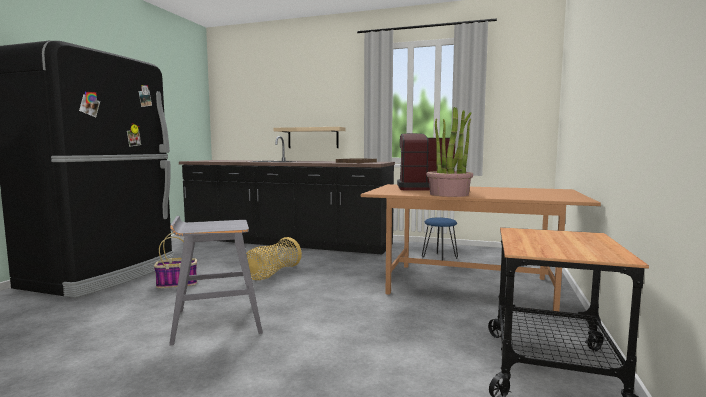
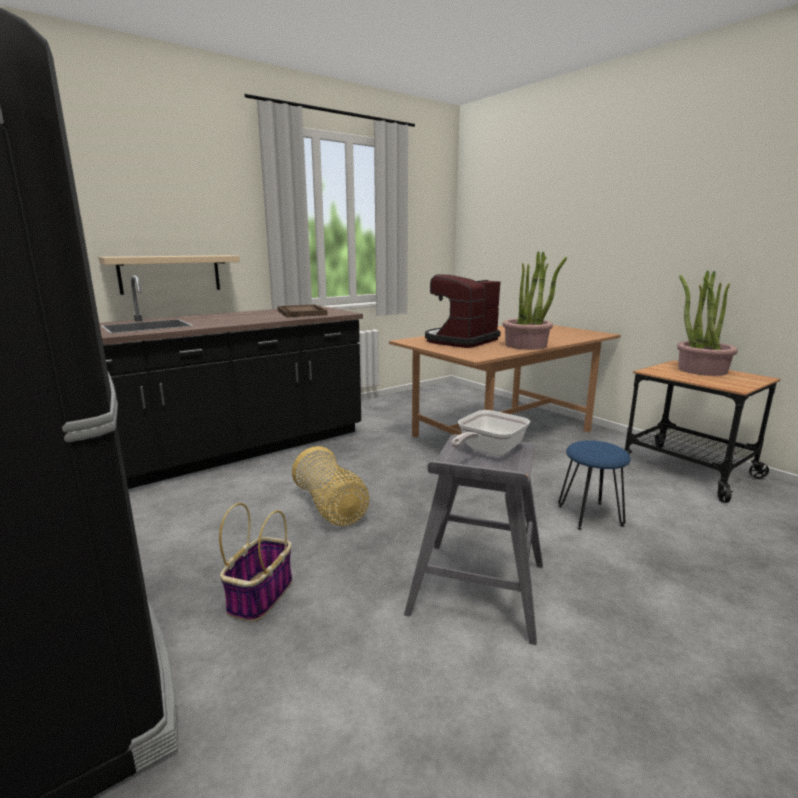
camera: 55 degrees left, 10 degrees up
blue stool [422,218,458,260] -> blue stool moved to [558,440,631,530]
none -> frying pan [451,410,530,456]
none -> potted plant [677,271,738,376]

